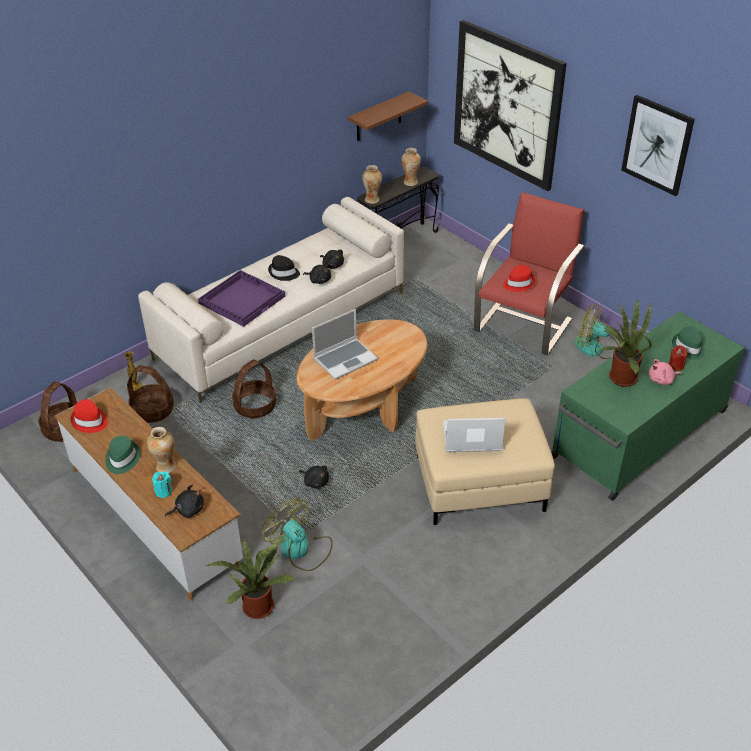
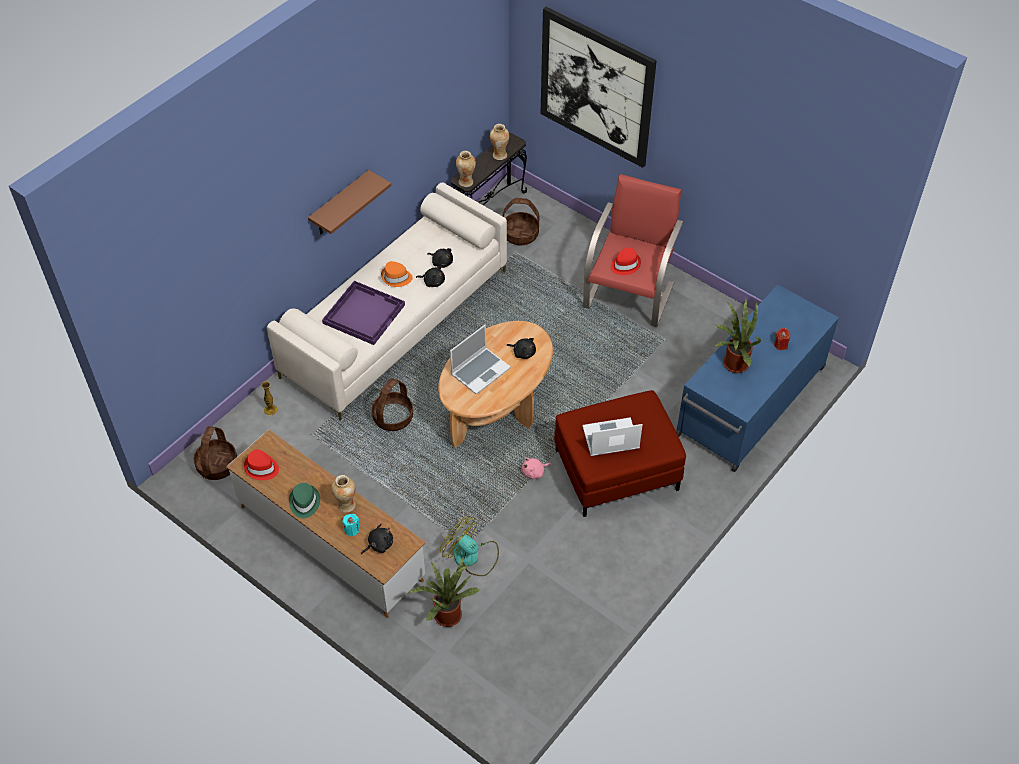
camera: 10 degrees left, 10 degrees up
basket [127,365,174,423] -> basket moved to [502,198,539,245]
black hat [268,255,300,281] -> orange hat [381,261,413,287]
black plush toy [299,466,329,488] -> black plush toy moved to [506,338,536,359]
brown shelf [348,92,428,141] -> brown shelf moved to [308,170,391,234]
beige ottoman [415,398,555,525] -> red ottoman [554,390,686,517]
green cabinet [551,311,745,501] -> blue cabinet [676,285,839,472]
fan [575,304,619,359] -> none
picture [621,95,695,196] -> none
pink plush toy [649,359,682,385] -> pink plush toy moved to [522,457,551,479]
green hat [672,326,705,360] -> none

